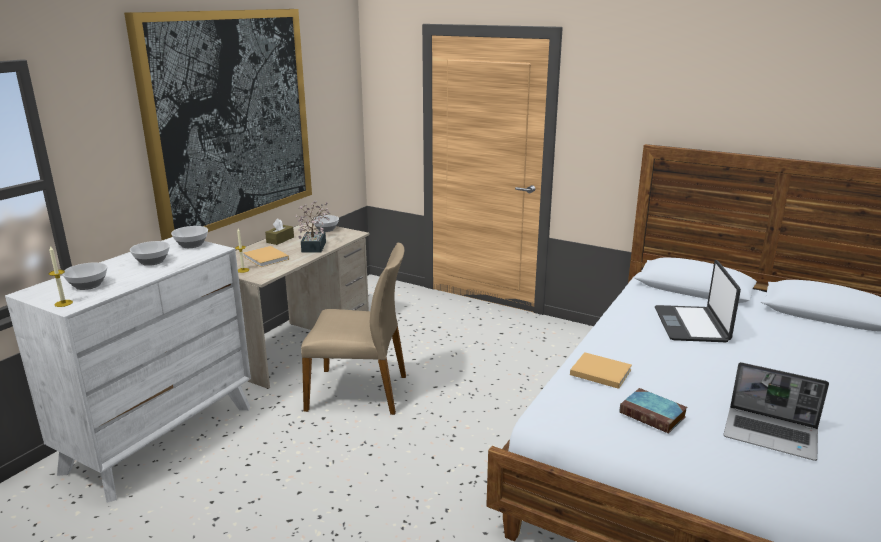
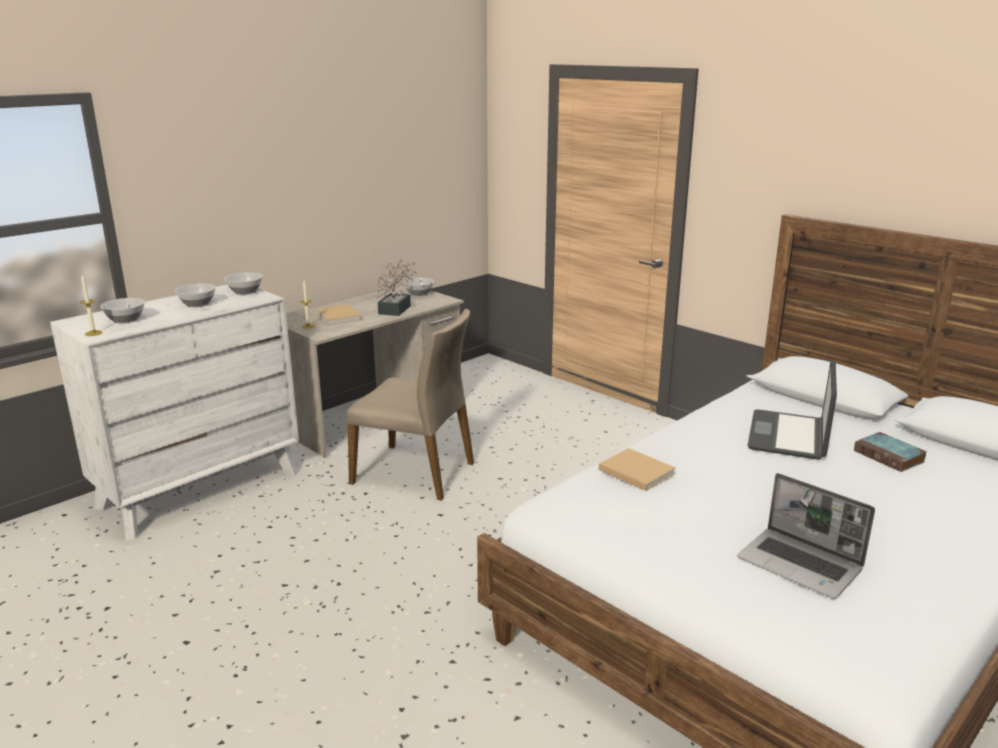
camera: 15 degrees right, 0 degrees up
picture [124,9,312,240] -> none
brown tissue box [265,218,294,245] -> none
book [620,388,687,434] -> book moved to [854,432,927,472]

